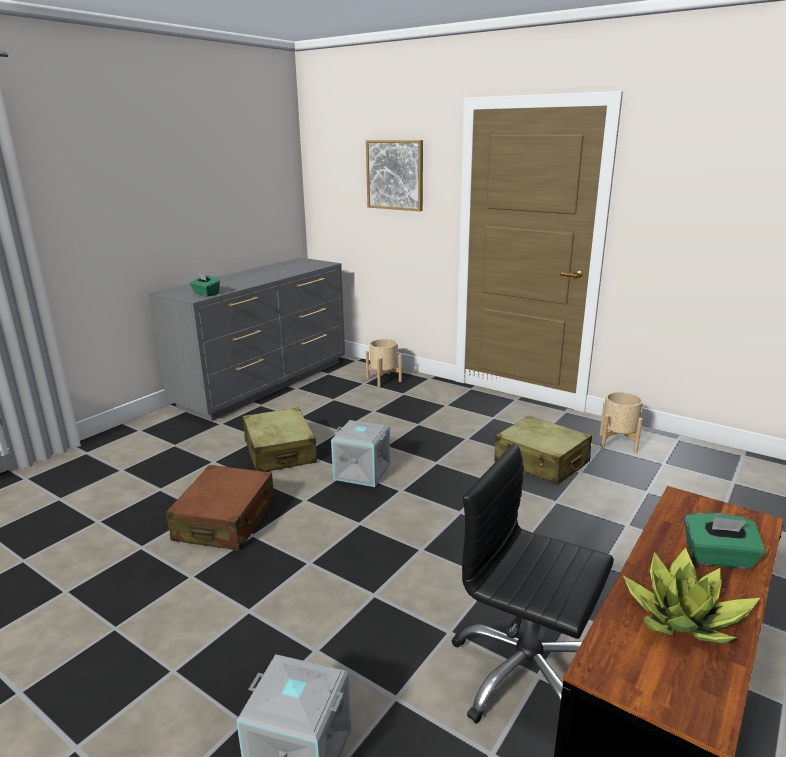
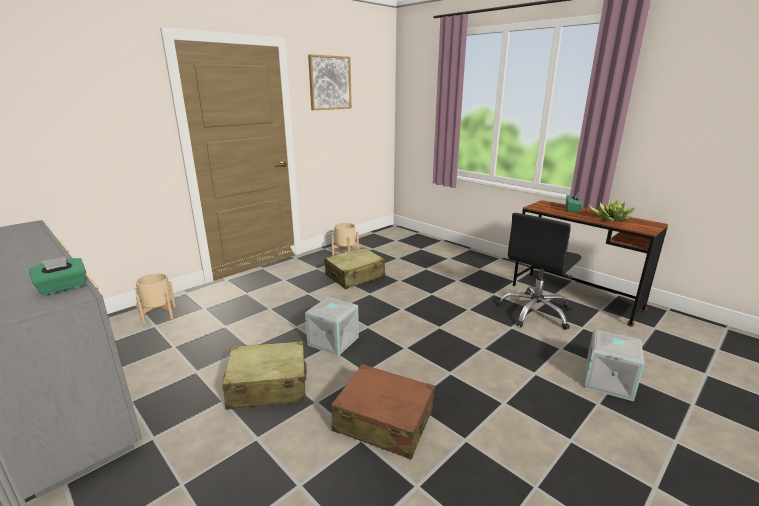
camera: 80 degrees left, 0 degrees up
picture [366,140,423,211] -> picture moved to [308,54,352,110]

